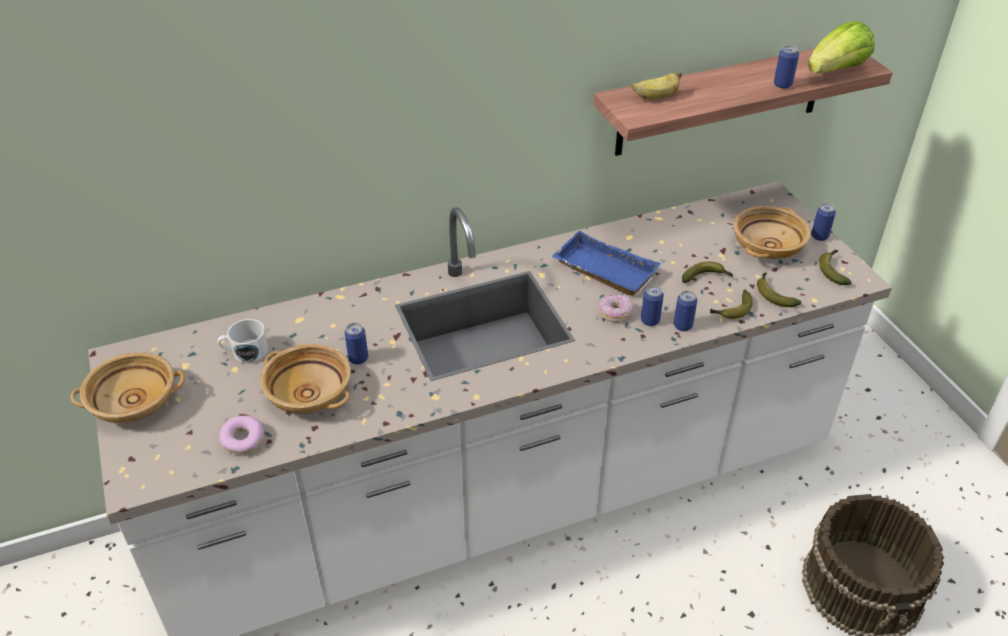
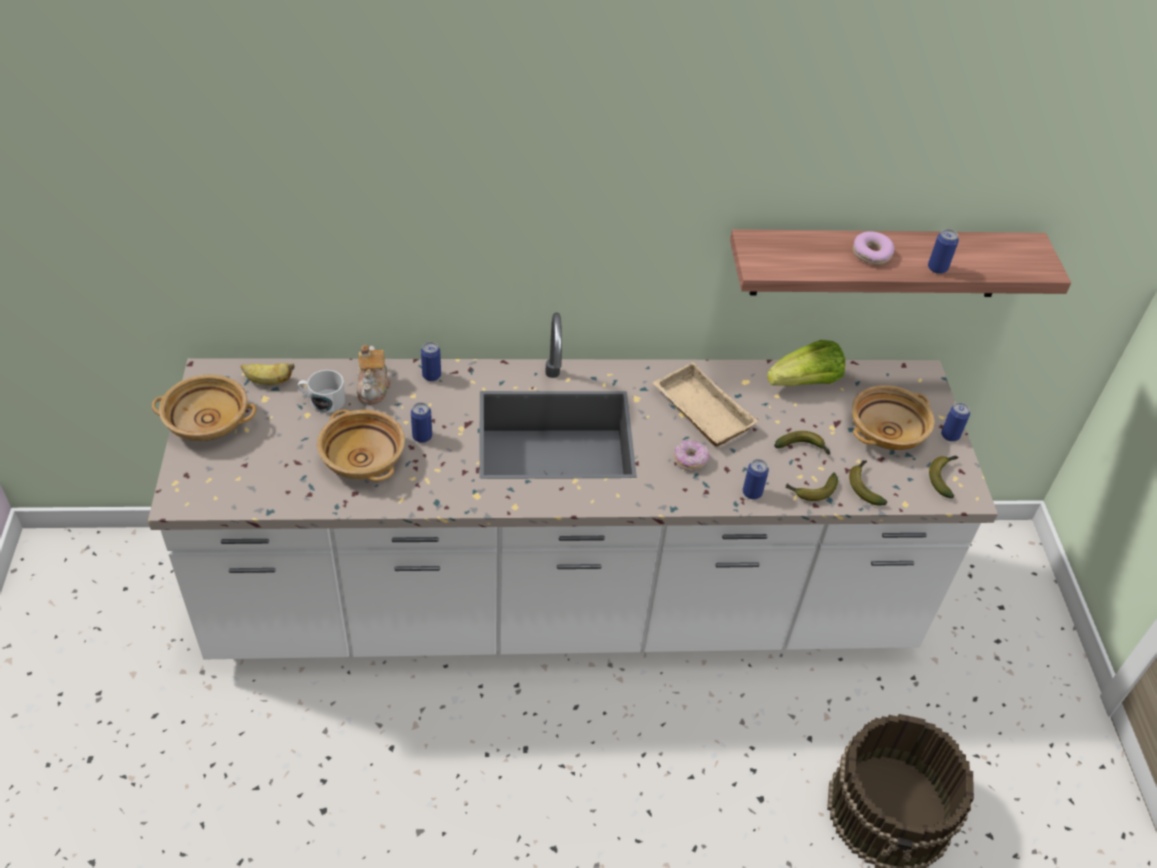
camera: 15 degrees right, 5 degrees up
donut [219,416,264,454] -> donut moved to [853,231,895,265]
blue tray [552,231,661,296] -> beige tray [652,362,758,447]
banana [631,71,682,100] -> banana moved to [241,363,295,385]
can [641,285,664,326] -> can moved to [421,342,441,381]
lettuce [808,21,875,74] -> lettuce moved to [767,340,845,386]
none -> teapot [357,345,391,404]

